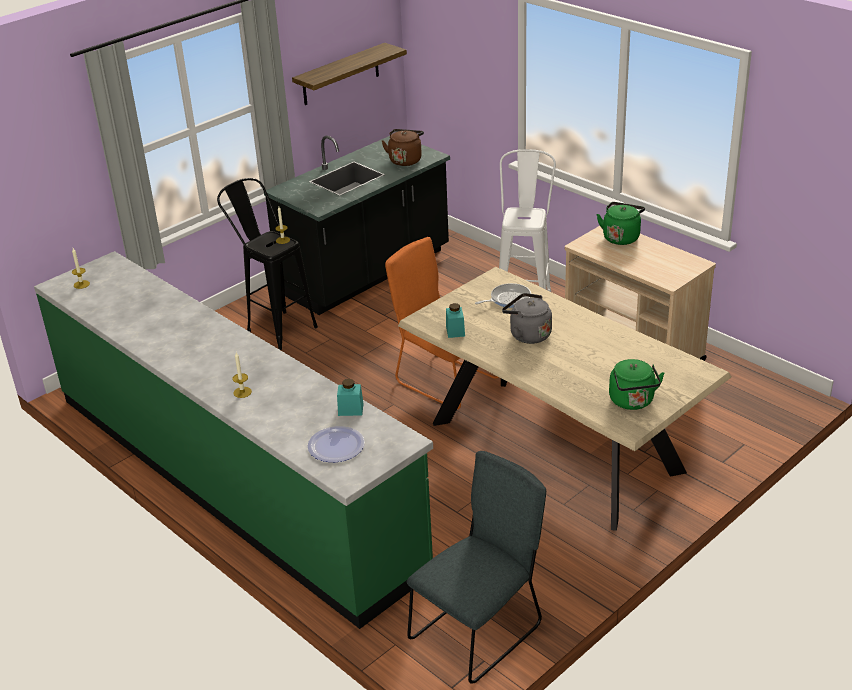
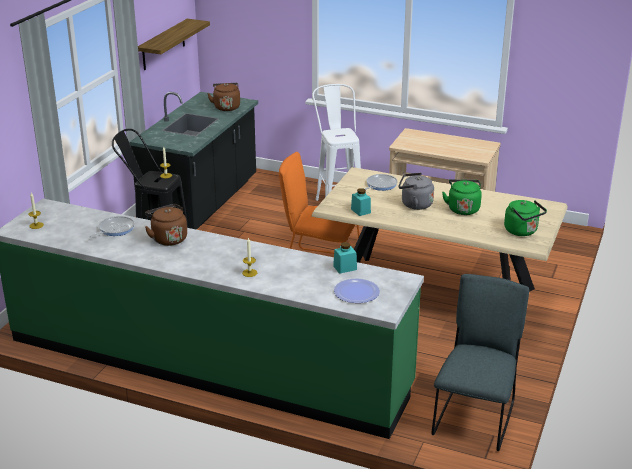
camera: 25 degrees left, 5 degrees down
green kettle [597,202,645,245] -> green kettle moved to [442,179,482,215]
none -> frying pan [89,216,135,238]
none -> brown kettle [145,204,187,246]

